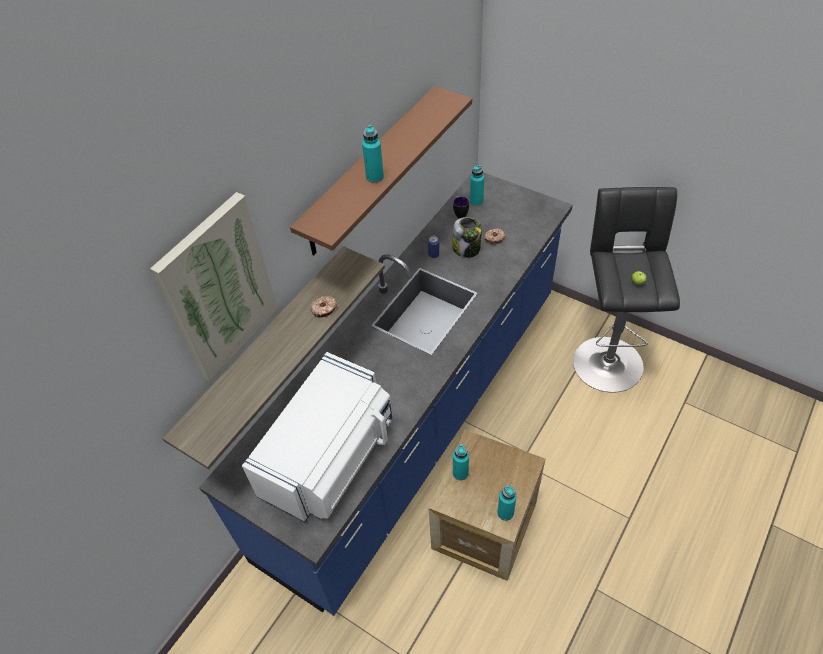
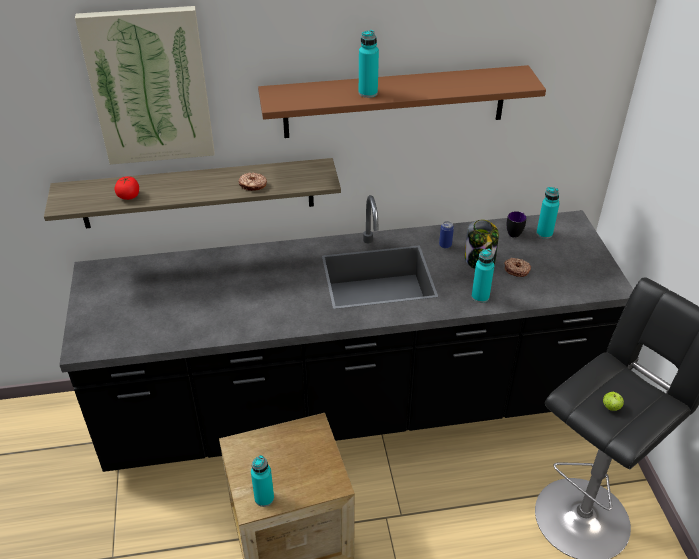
camera: 45 degrees right, 10 degrees down
blue counter [199,172,573,616] -> black counter [59,195,634,472]
white microwave [242,352,392,522] -> none
turquoise bottle [453,444,469,480] -> turquoise bottle moved to [472,248,494,303]
none -> tomato [115,176,139,200]

